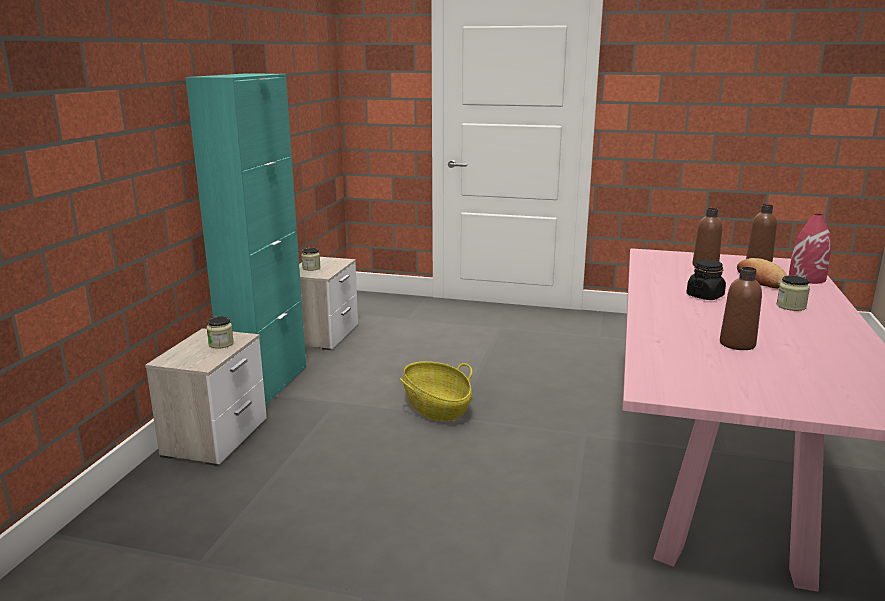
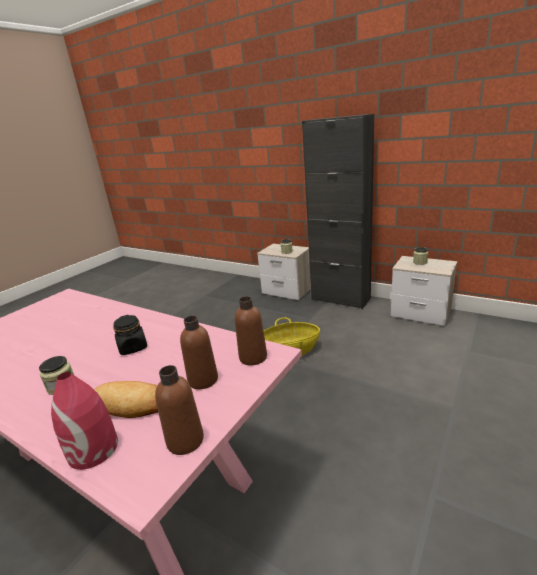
camera: 110 degrees right, 5 degrees up
turquoise cabinet [185,73,306,405] -> black cabinet [302,114,374,309]
brown bottle [720,267,762,350] -> brown bottle moved to [235,296,267,366]

